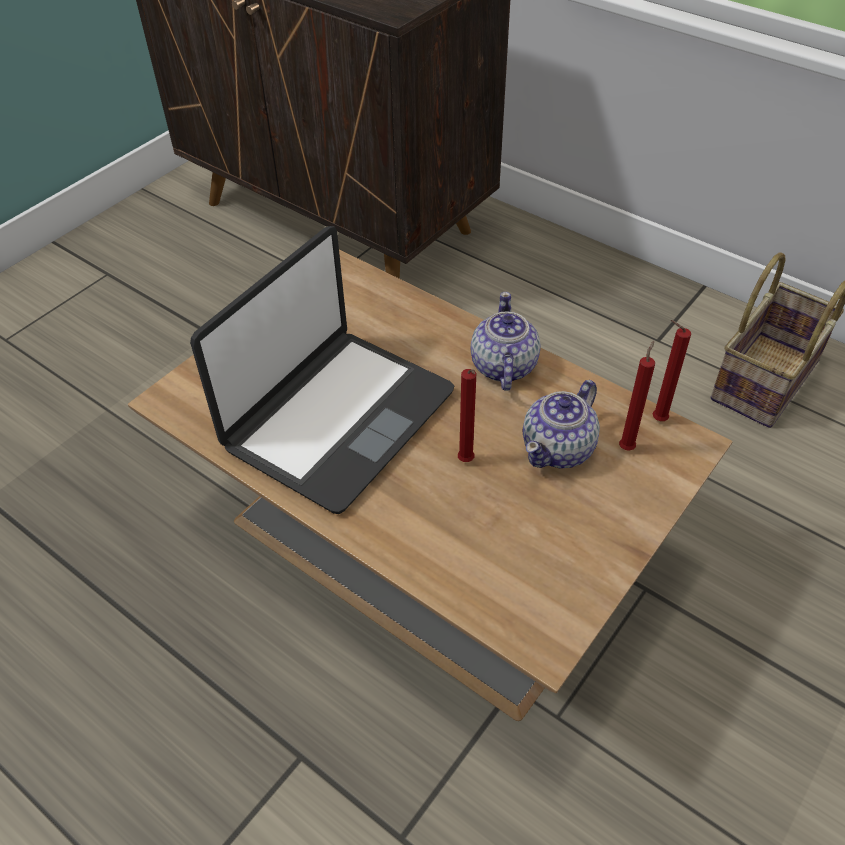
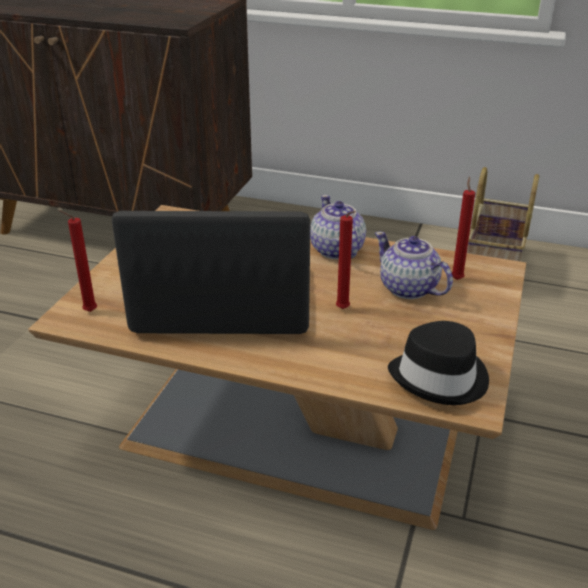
camera: 20 degrees left, 15 degrees down
laptop [190,226,454,514] -> laptop turned 105 degrees counterclockwise [112,211,310,334]
teapot [522,380,600,468] -> teapot turned 120 degrees clockwise [375,232,453,299]
red candle [653,320,691,421] -> red candle moved to [58,210,97,312]
none -> black hat [388,321,489,405]

